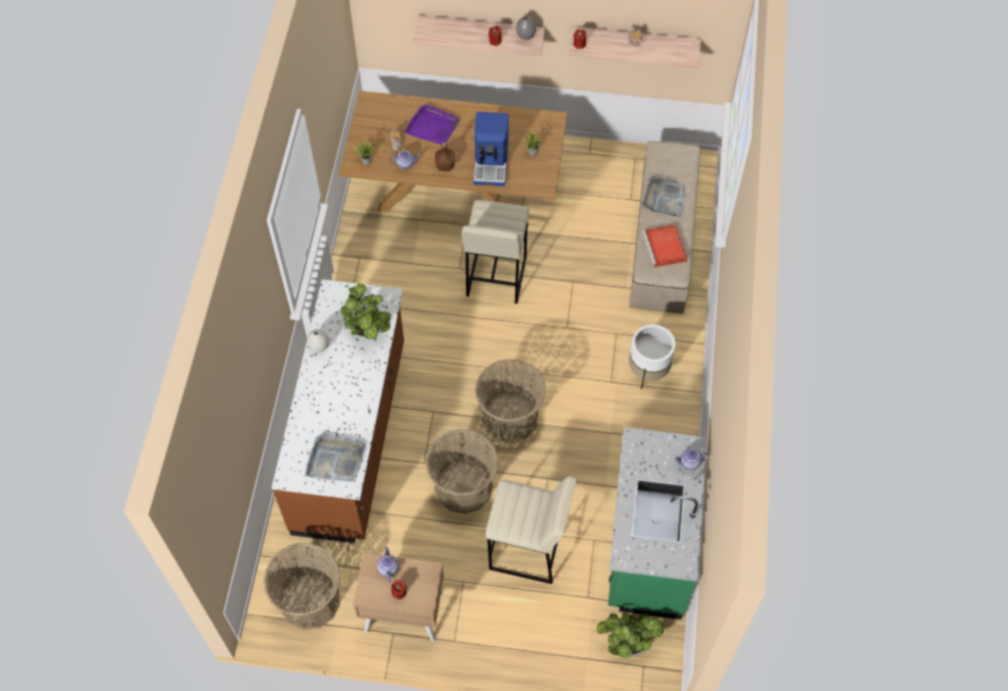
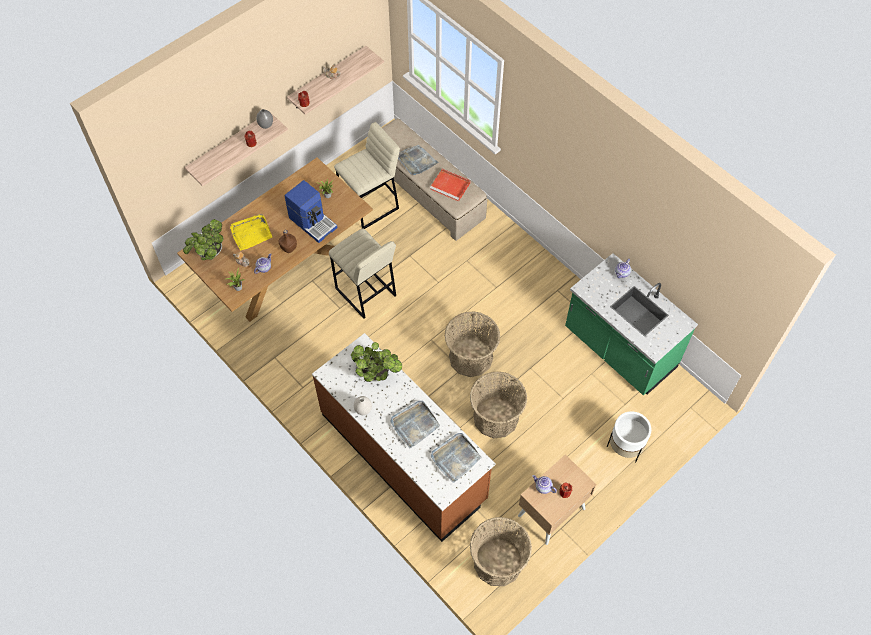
camera: 50 degrees left, 0 degrees up
purple tray [405,105,459,145] -> yellow tray [230,214,272,251]
beige stool [486,476,577,584] -> beige stool moved to [334,122,400,229]
potted plant [597,612,664,658] -> potted plant moved to [183,219,223,260]
white planter [629,324,676,389] -> white planter moved to [607,411,651,463]
none -> grey tray [390,401,440,448]

